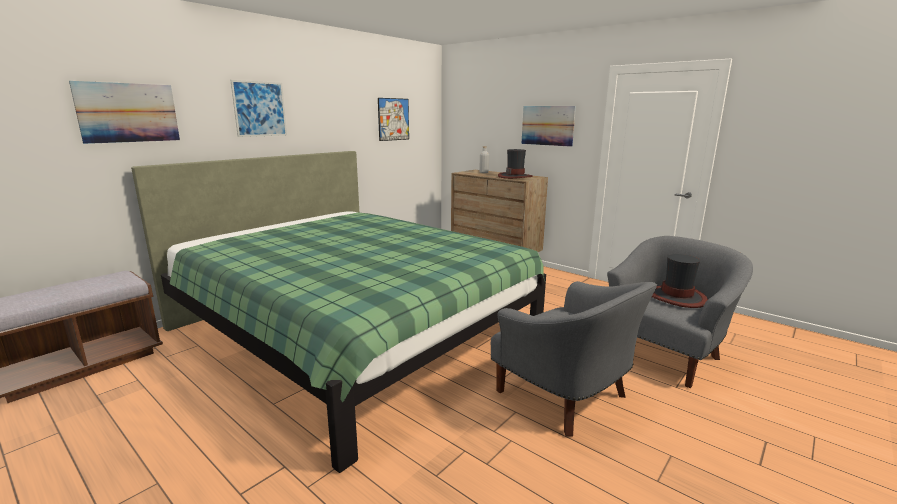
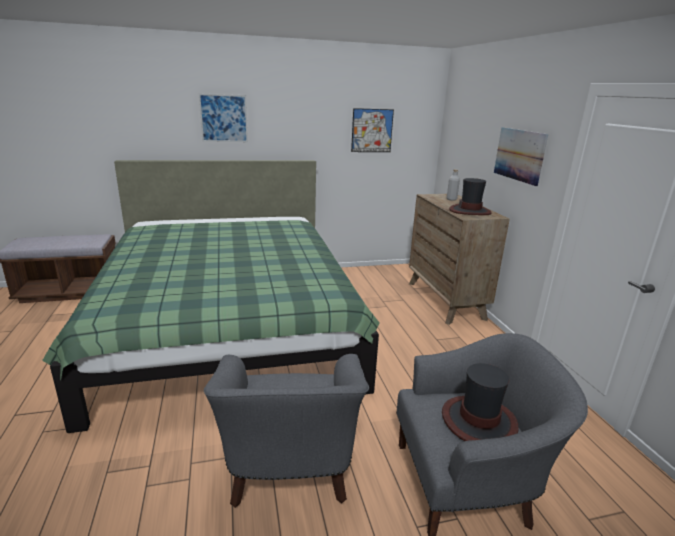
camera: 35 degrees right, 5 degrees up
picture [69,81,180,144] -> none

